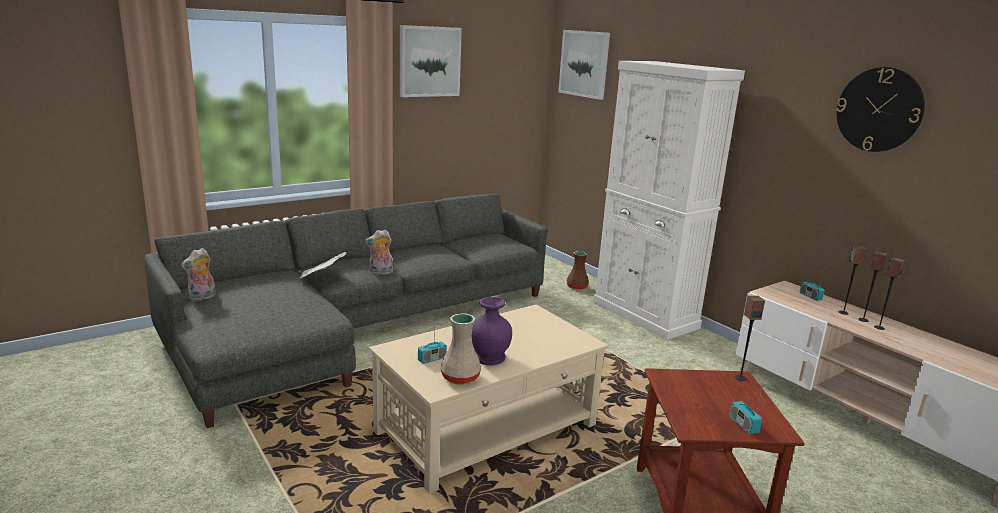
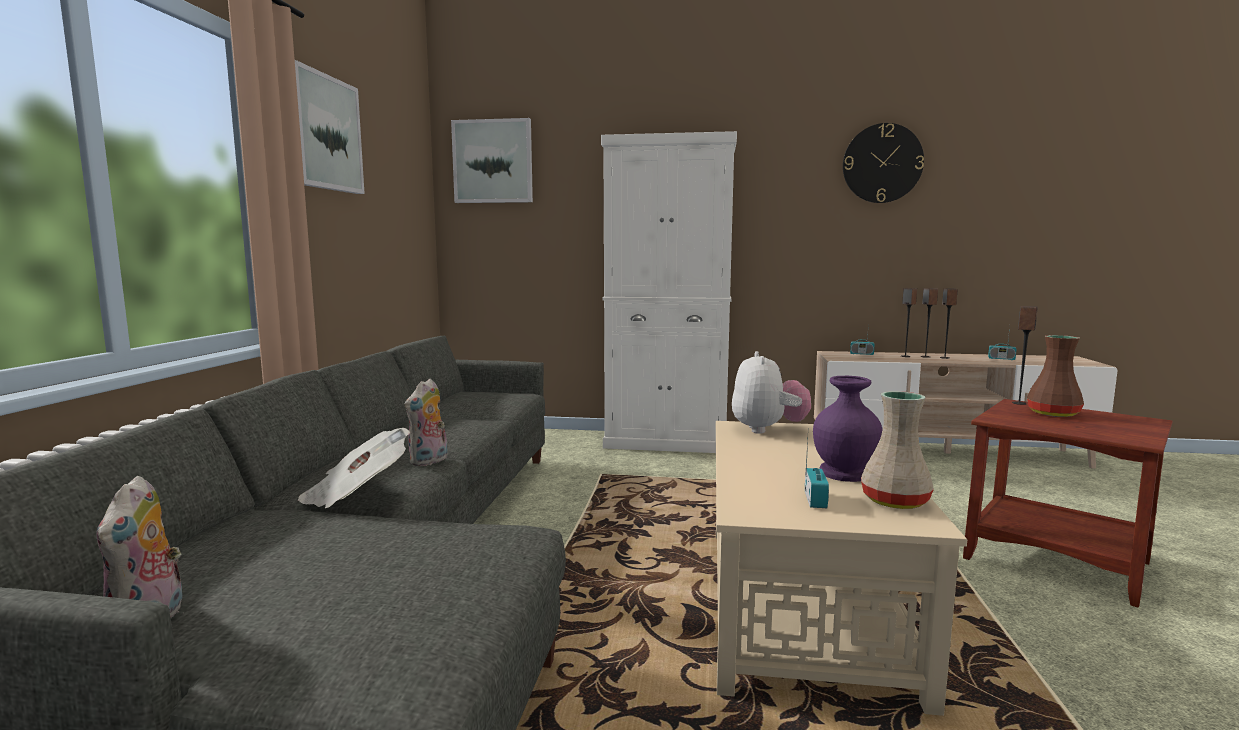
camera: 45 degrees left, 10 degrees down
brown vase [567,251,589,290] -> brown vase moved to [1027,335,1084,417]
radio [729,385,763,434] -> radio moved to [988,327,1016,360]
none -> plush toy [732,351,811,434]

